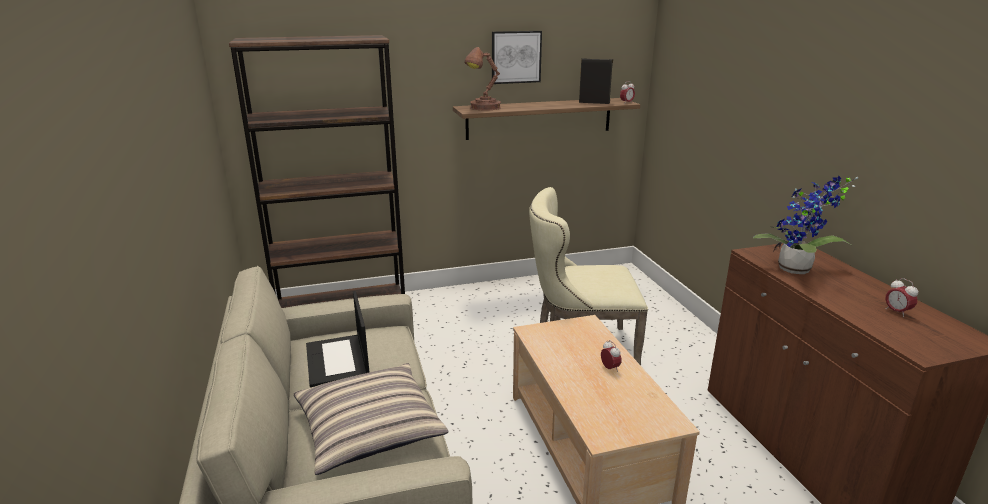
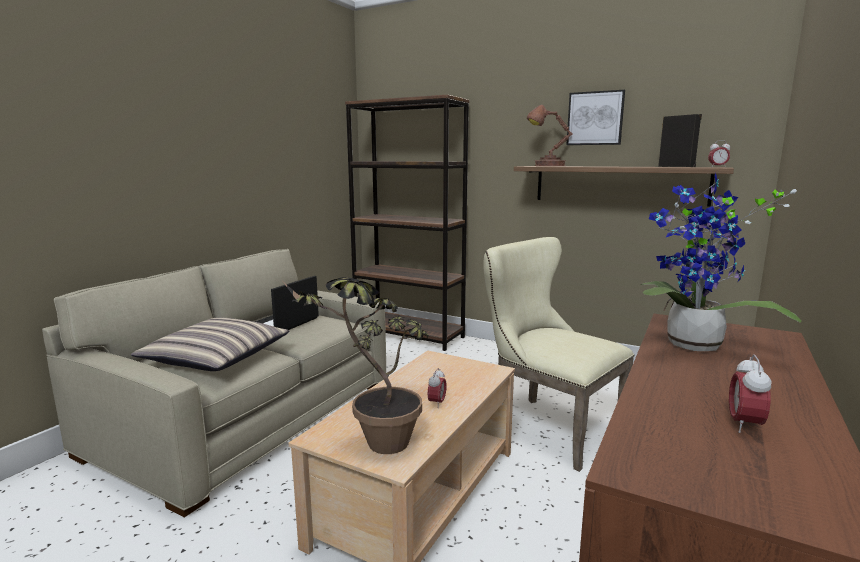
camera: 45 degrees right, 10 degrees down
none -> potted plant [283,277,429,454]

